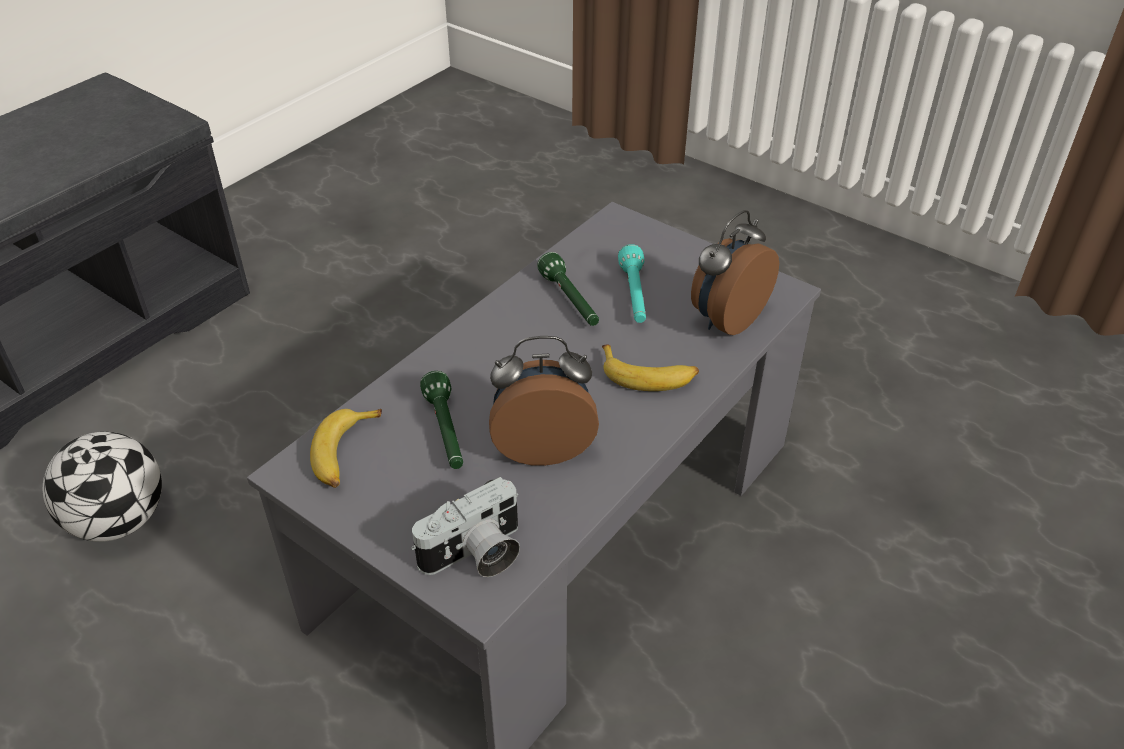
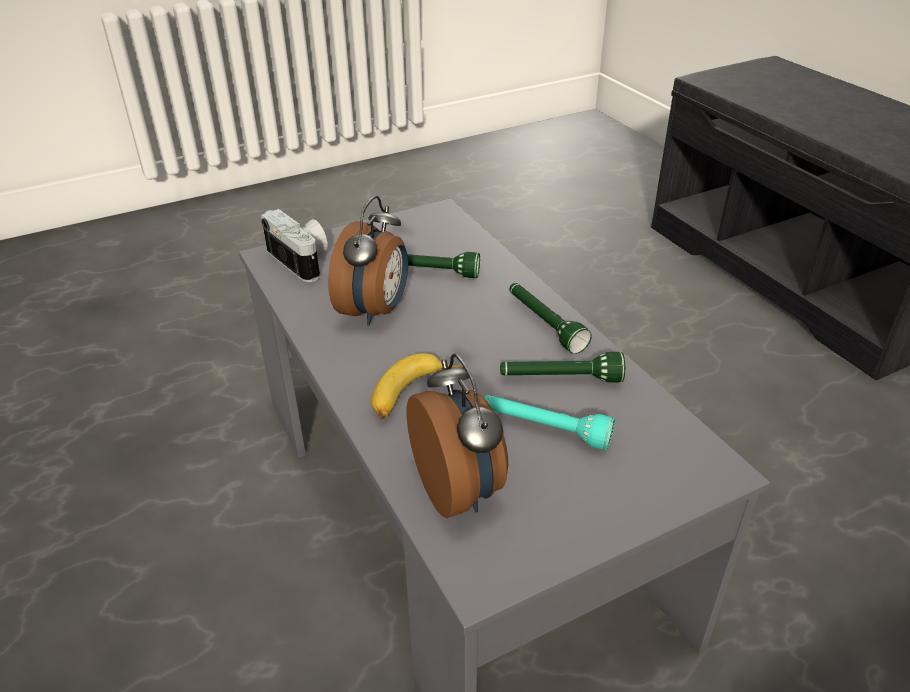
camera: 115 degrees right, 5 degrees down
football [43,432,162,542] -> none
banana [310,409,382,488] -> none
camera [411,477,520,577] -> camera turned 150 degrees clockwise [261,209,328,282]
none -> green flashlight [510,283,592,354]

